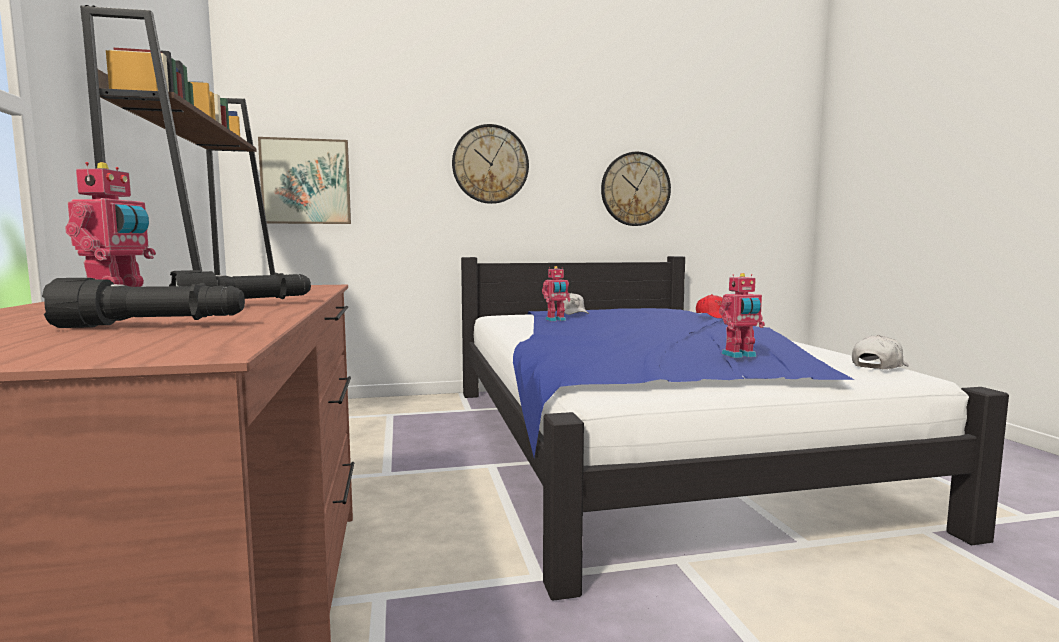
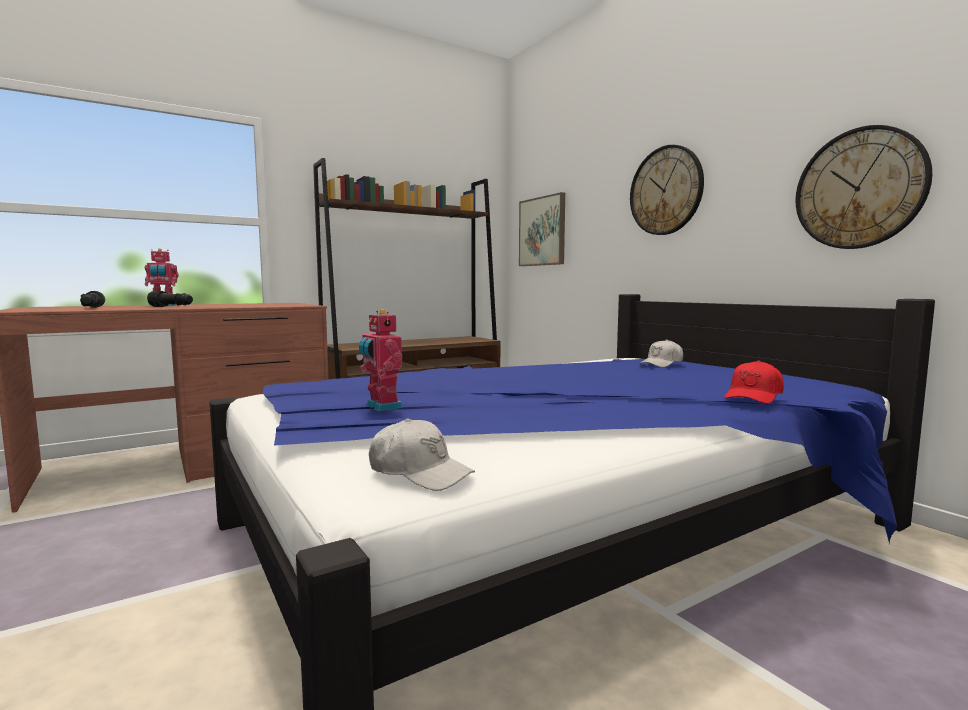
camera: 70 degrees right, 0 degrees up
toy robot [542,266,570,321] -> none

